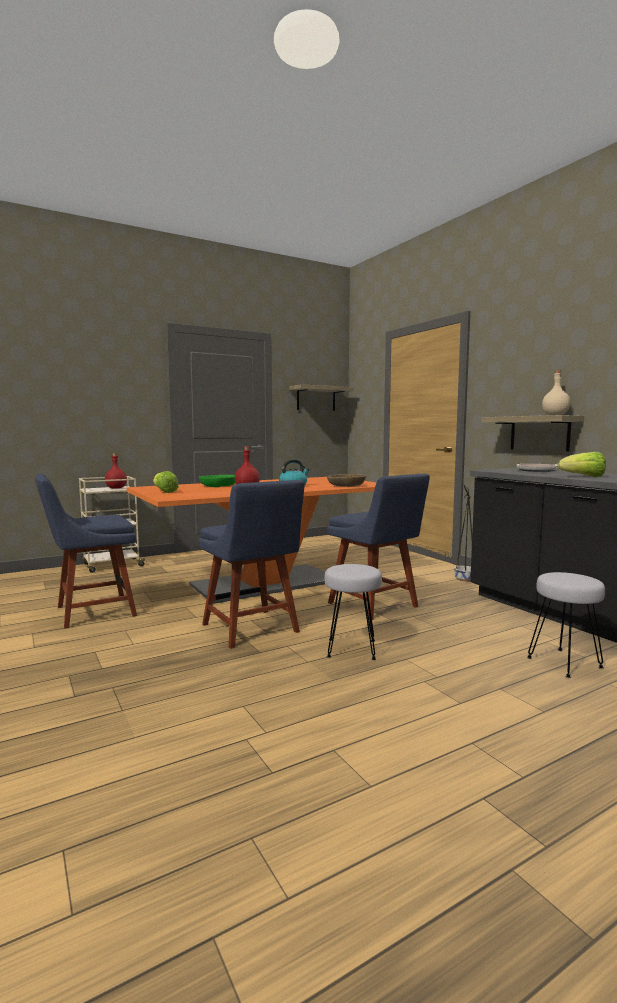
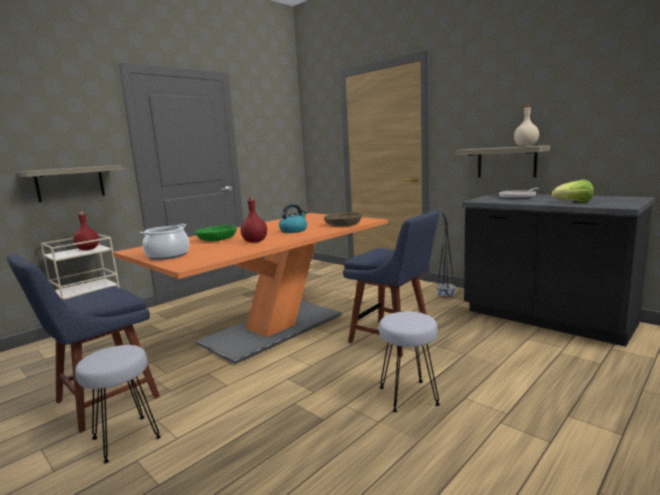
camera: 15 degrees left, 5 degrees up
lettuce [153,471,179,493] -> cooking pot [140,224,189,260]
blue chair [199,480,305,649] -> none
shelf [289,384,354,411] -> shelf moved to [18,165,123,203]
grey stool [527,572,605,678] -> grey stool moved to [75,345,161,463]

